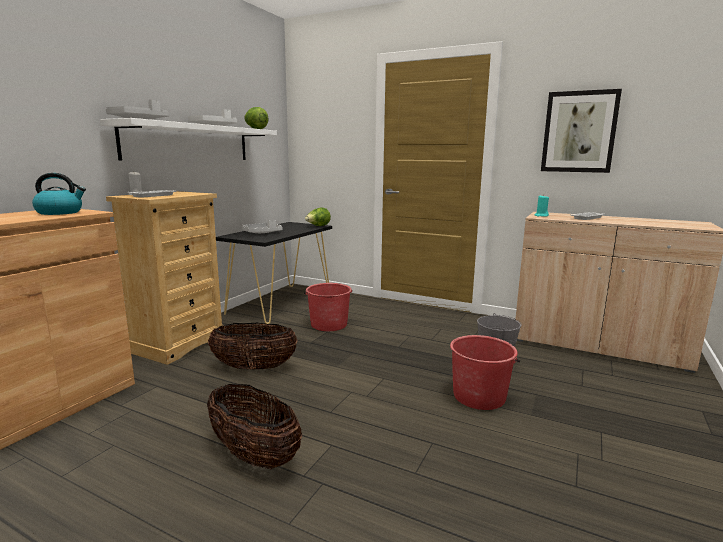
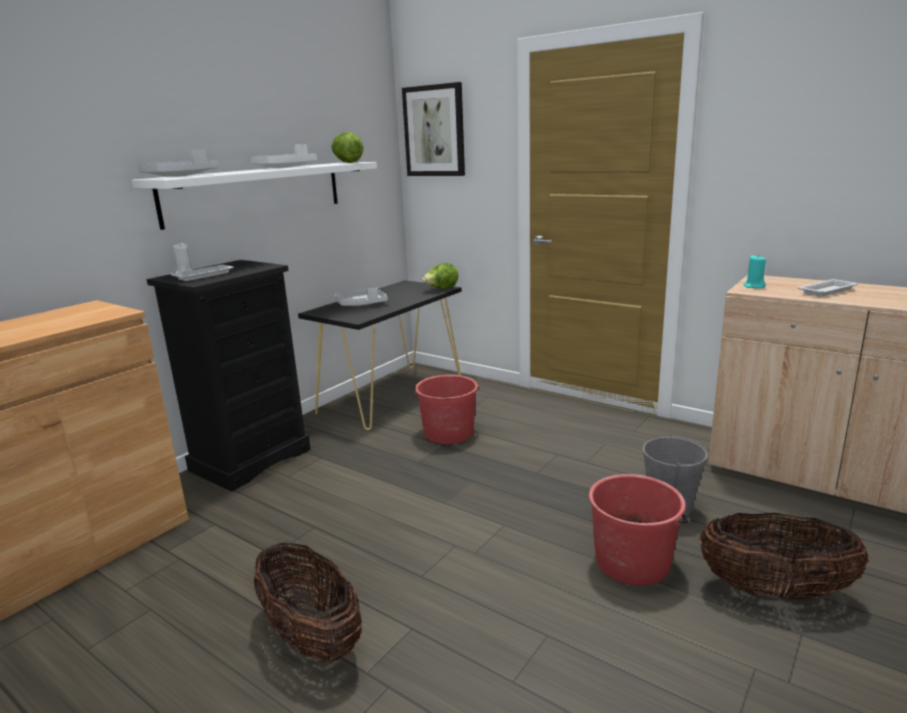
camera: 10 degrees right, 5 degrees up
kettle [32,173,86,215] -> none
beige dresser [106,191,223,365] -> black dresser [147,260,311,491]
basket [208,323,298,369] -> basket moved to [699,513,869,600]
picture [541,89,622,173] -> picture moved to [402,82,465,176]

